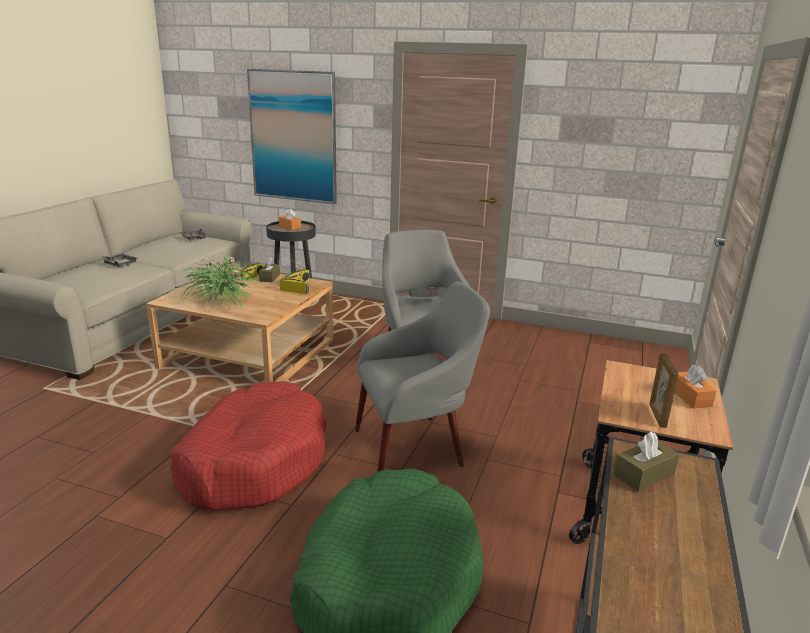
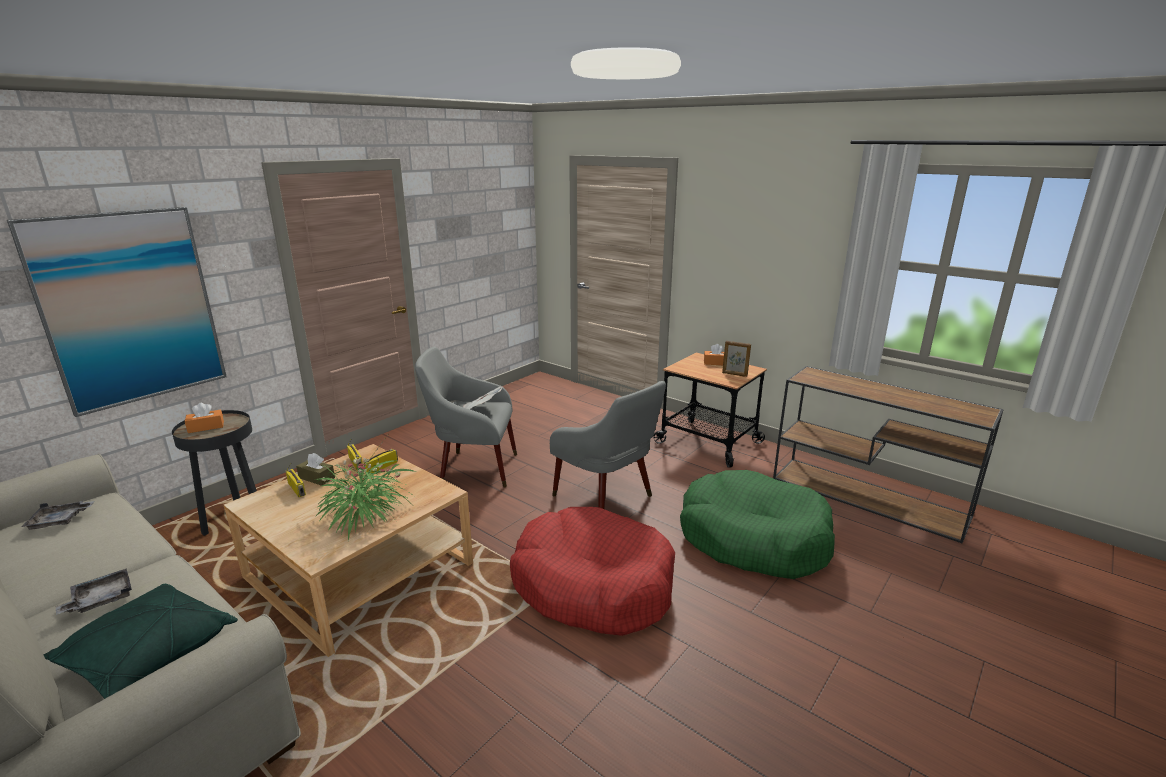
camera: 70 degrees left, 0 degrees up
grey armchair [355,282,490,472] -> grey armchair turned 135 degrees clockwise [550,381,666,509]
brown tissue box [613,431,679,492] -> none
none -> green pillow [44,584,238,699]

